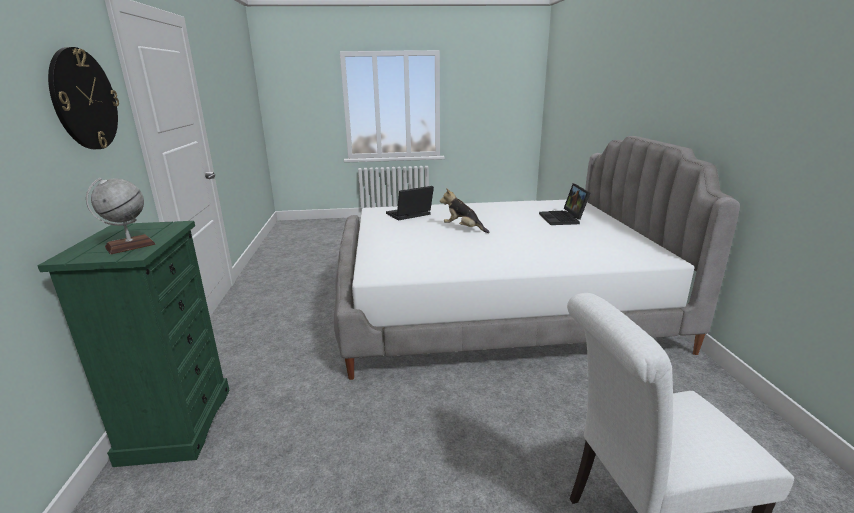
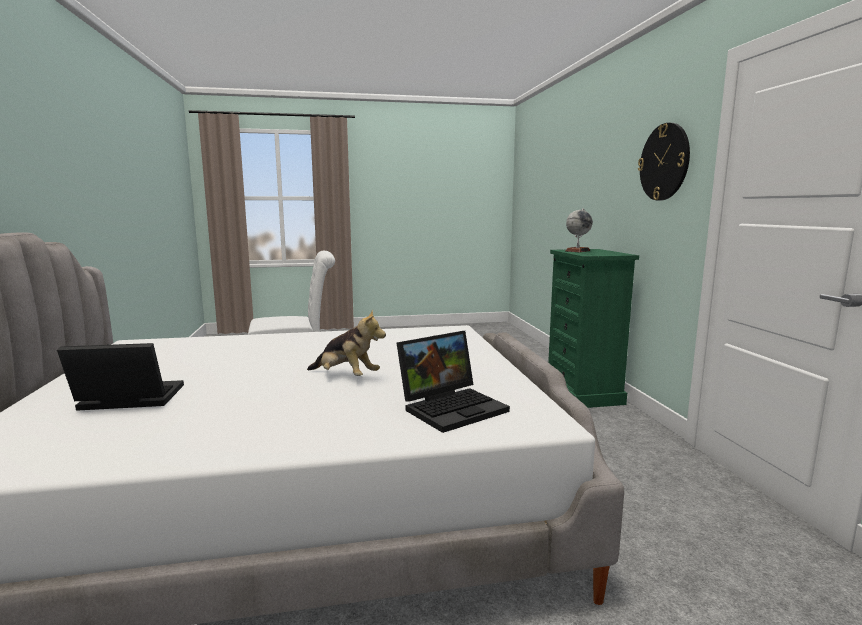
camera: 175 degrees right, 10 degrees down
laptop [539,184,590,225] -> laptop turned 90 degrees counterclockwise [57,343,184,411]

